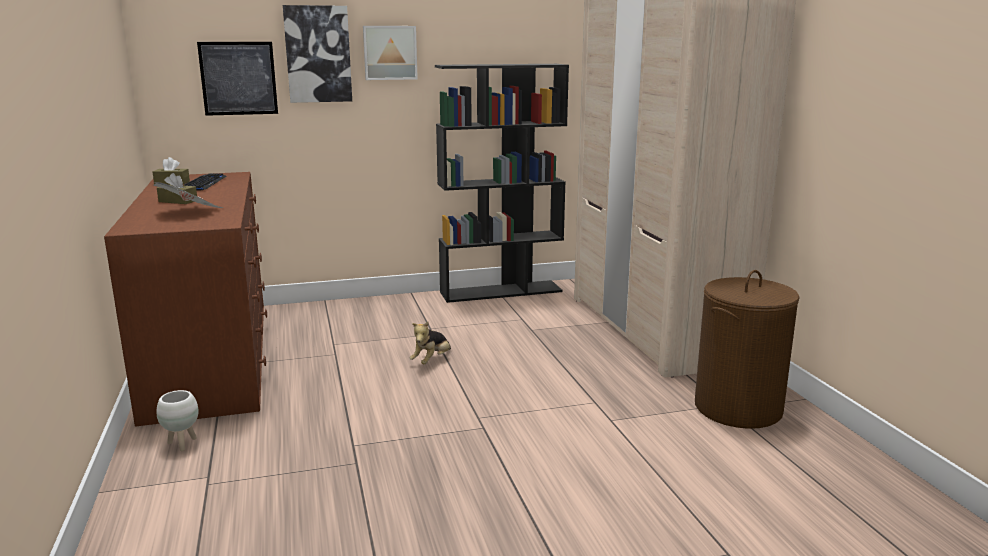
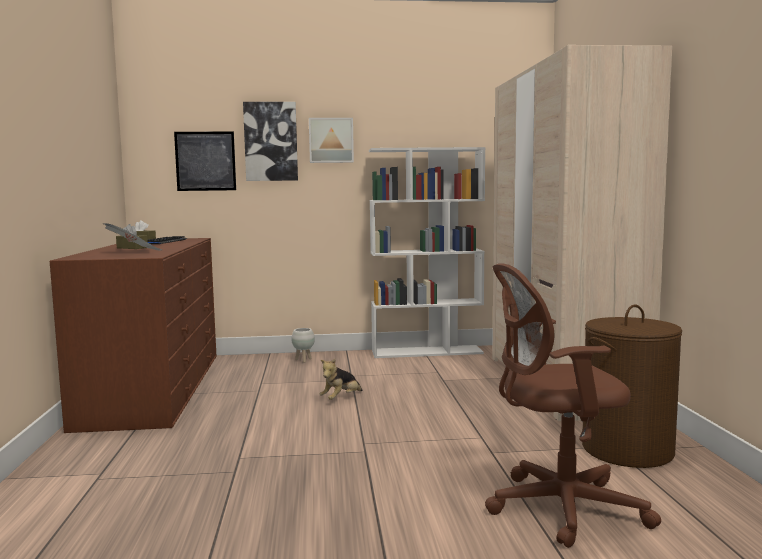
camera: 10 degrees right, 10 degrees down
white planter [156,390,199,451] -> white planter moved to [292,328,315,363]
black bookcase [435,64,569,303] -> white bookcase [369,147,485,358]
none -> brown office chair [485,263,661,548]

